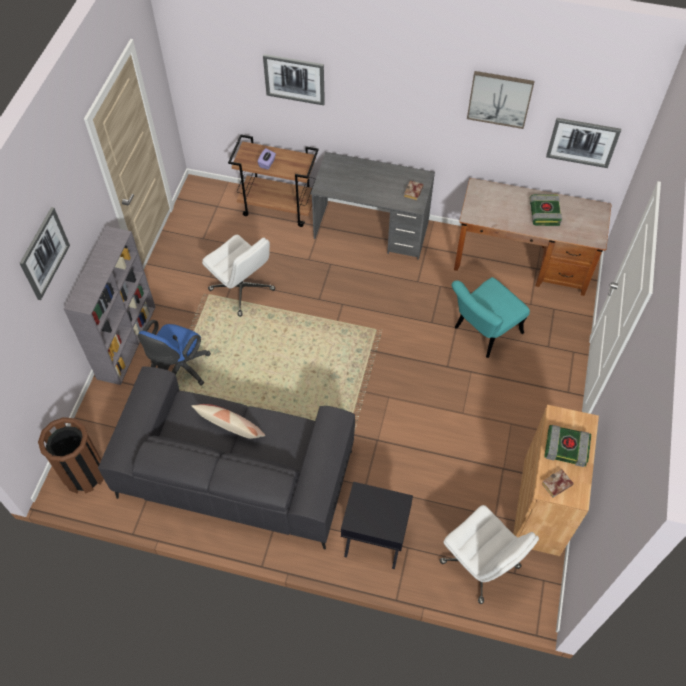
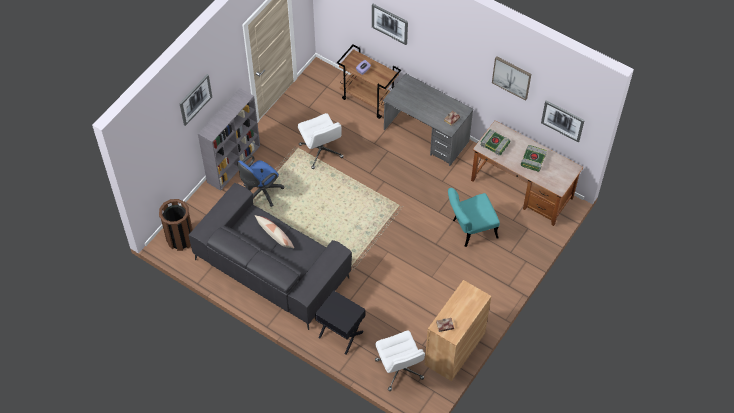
camera: 20 degrees right, 0 degrees up
book [544,425,591,467] -> book moved to [480,130,511,155]

